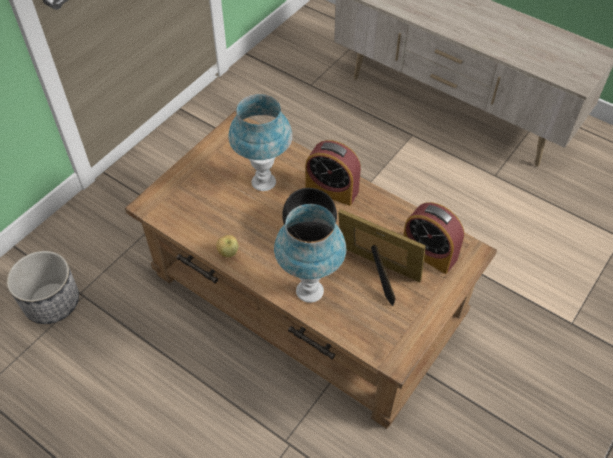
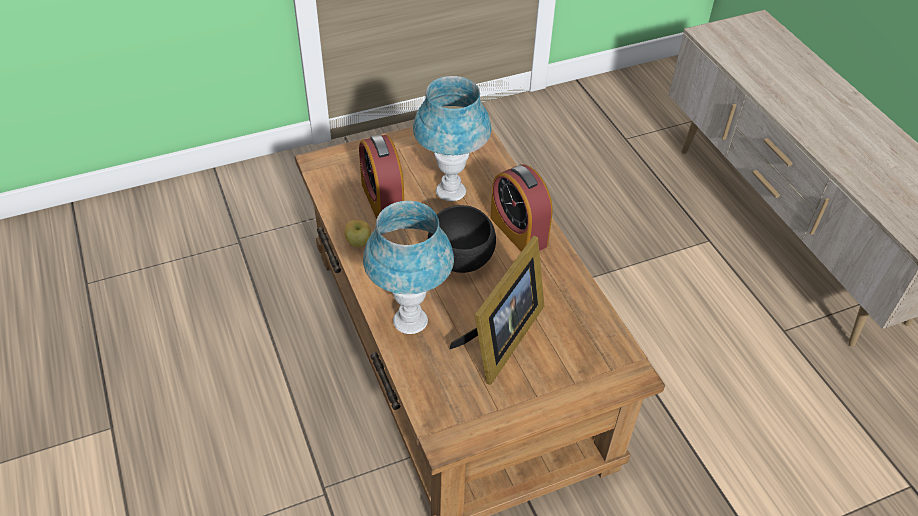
camera: 30 degrees right, 5 degrees down
planter [7,251,79,324] -> none
picture frame [338,209,426,306] -> picture frame turned 60 degrees clockwise [449,236,544,385]
alarm clock [403,202,464,274] -> alarm clock moved to [359,135,404,219]

